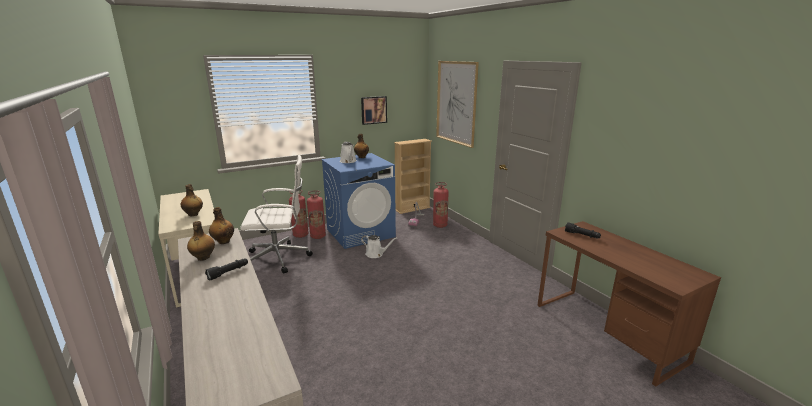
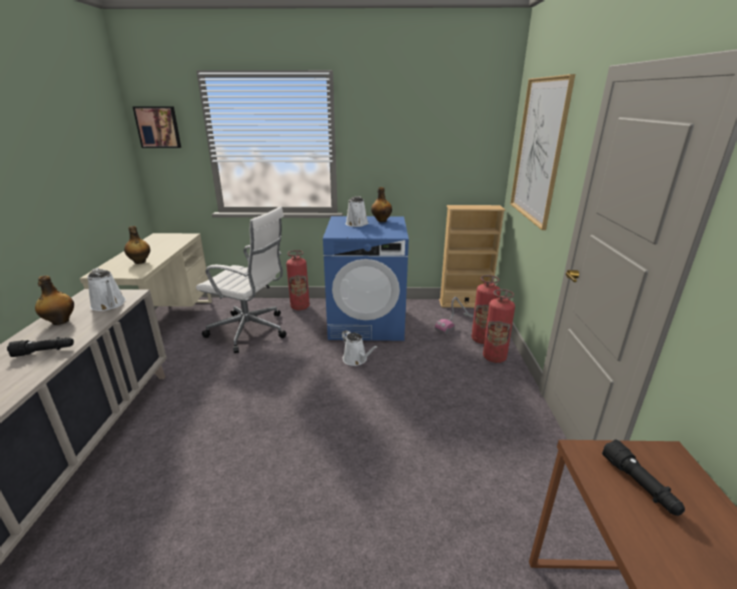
camera: 30 degrees right, 5 degrees up
bottle [209,207,234,244] -> white watering can [87,268,126,311]
fire extinguisher [307,190,326,239] -> fire extinguisher moved to [483,289,515,363]
picture [361,96,387,125] -> picture moved to [133,106,181,148]

